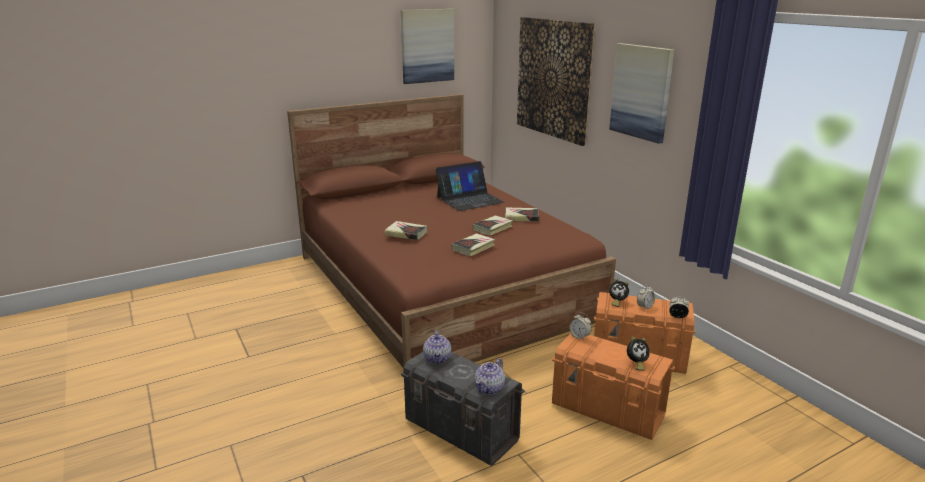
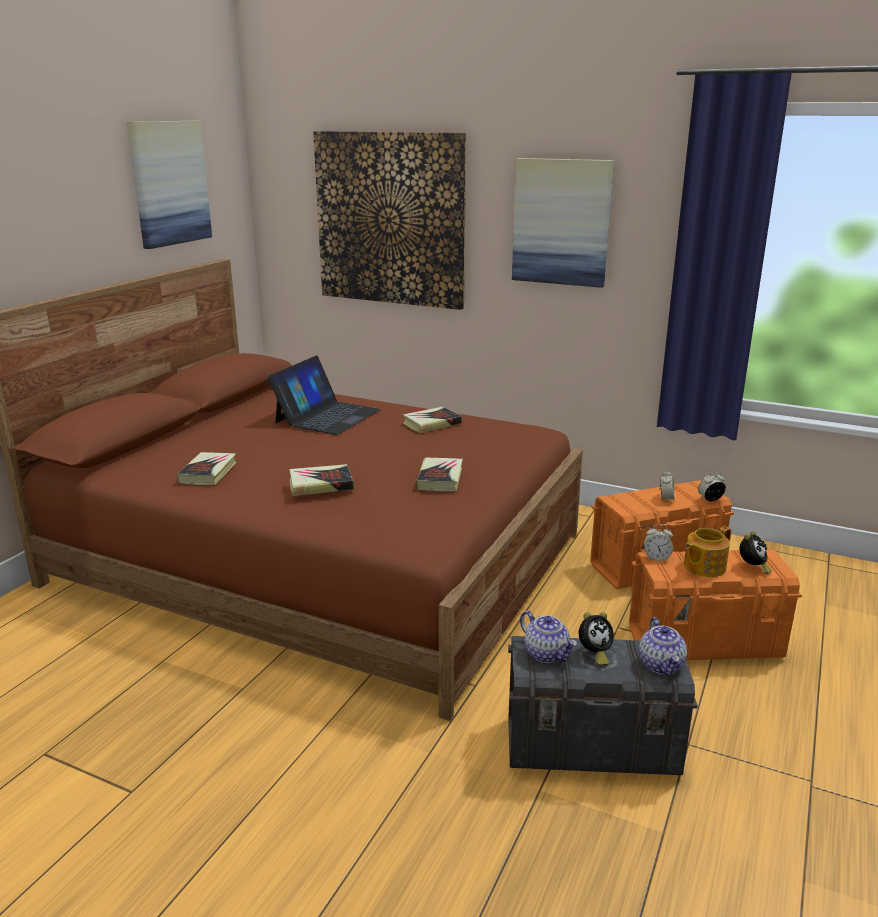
camera: 35 degrees left, 0 degrees up
book [473,216,513,236] -> book moved to [177,452,237,485]
alarm clock [609,278,629,307] -> alarm clock moved to [579,612,614,666]
none -> teapot [684,526,731,577]

